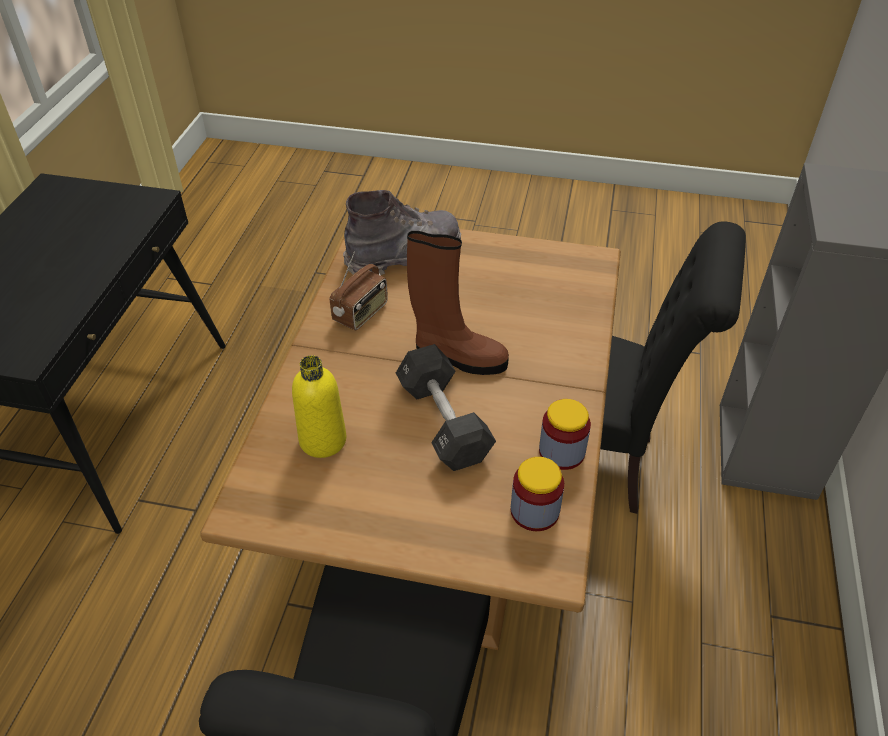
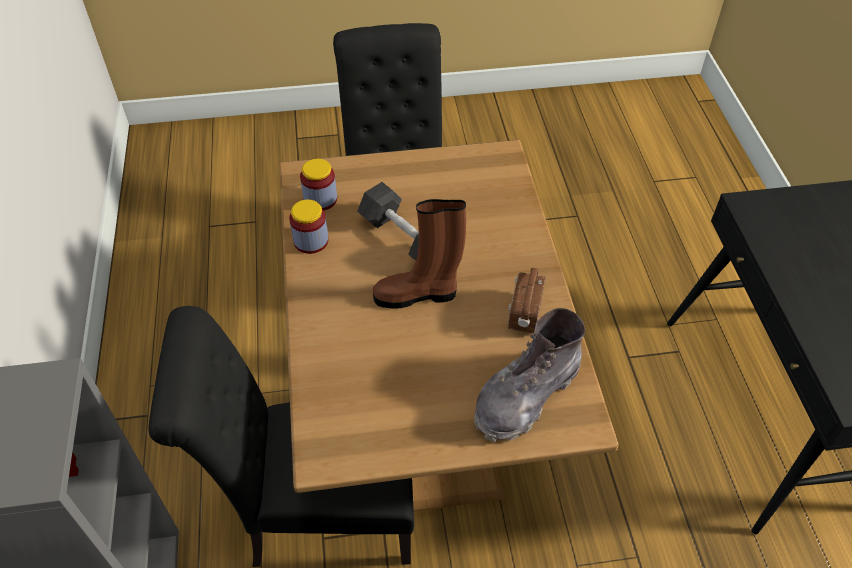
camera: 160 degrees right, 5 degrees up
yellow bottle [292,355,346,458] -> none

